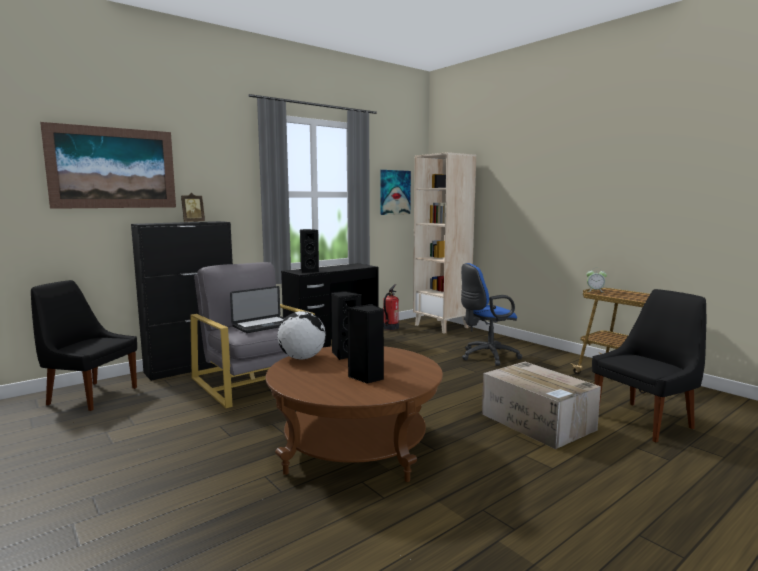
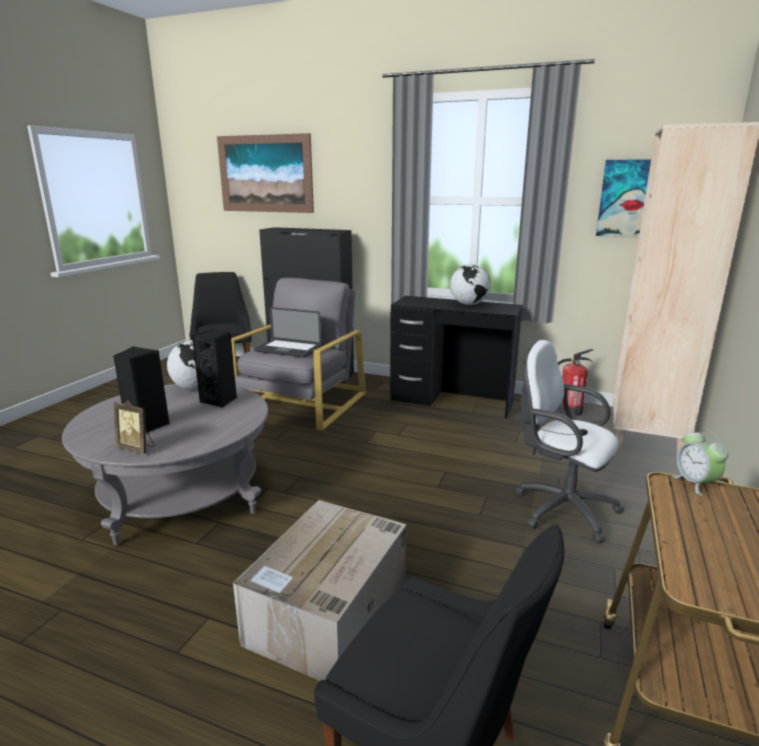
camera: 60 degrees right, 10 degrees up
picture frame [181,193,205,222] -> picture frame moved to [114,400,155,454]
brown coffee table [265,346,443,482] -> grey coffee table [62,384,268,545]
black speaker [300,229,319,273] -> none
blue office chair [461,263,522,366] -> white office chair [514,340,624,543]
none -> globe [450,265,491,305]

